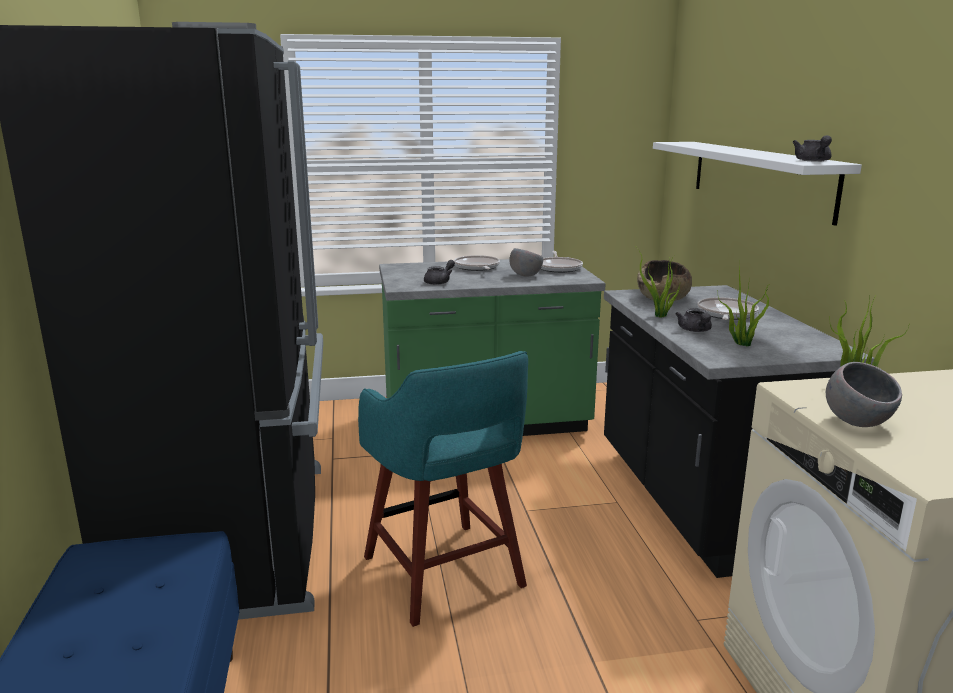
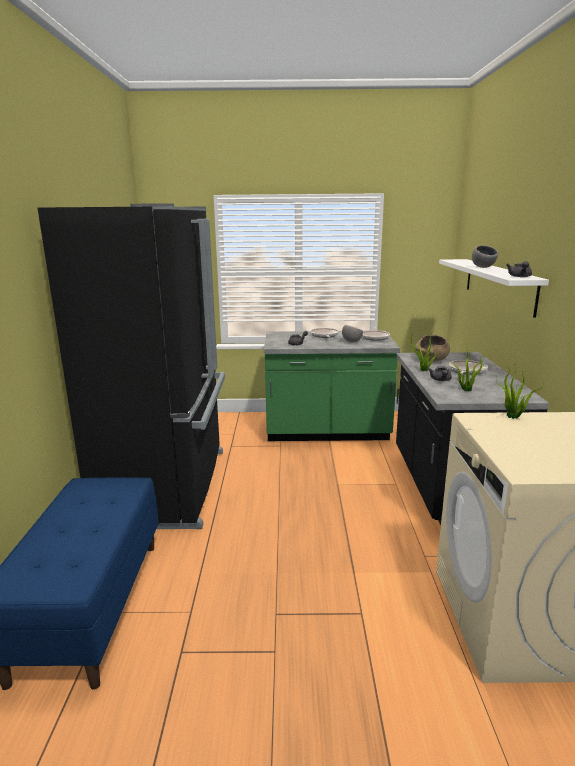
camera: 10 degrees right, 0 degrees up
turquoise stool [358,351,528,627] -> none
grey bowl [826,362,902,427] -> grey bowl moved to [472,245,498,268]

